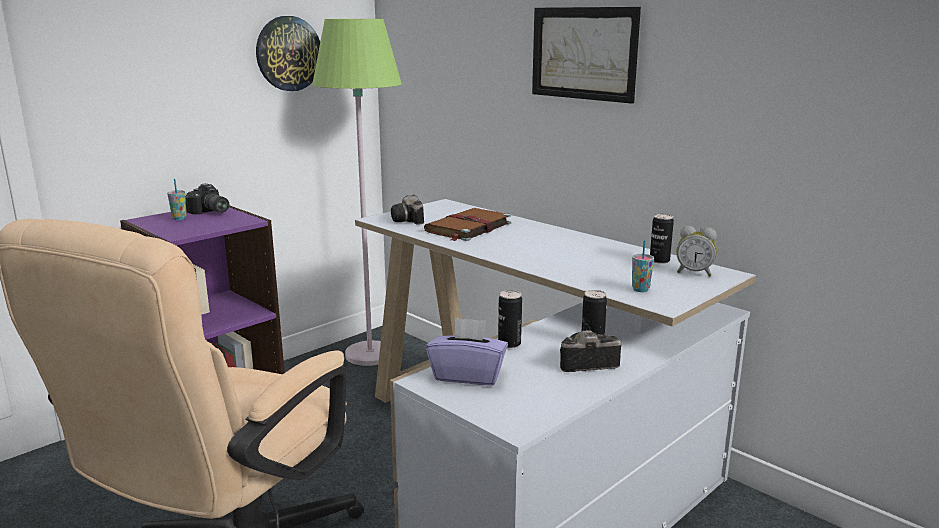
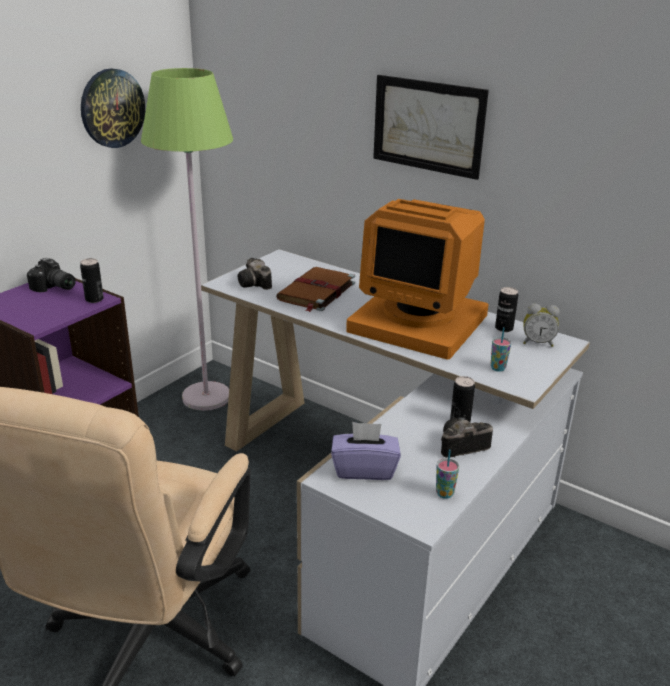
camera: 10 degrees left, 10 degrees up
cup [167,179,187,220] -> cup moved to [436,449,459,499]
can [498,290,522,348] -> can moved to [80,258,104,303]
none -> monitor [346,199,489,359]

